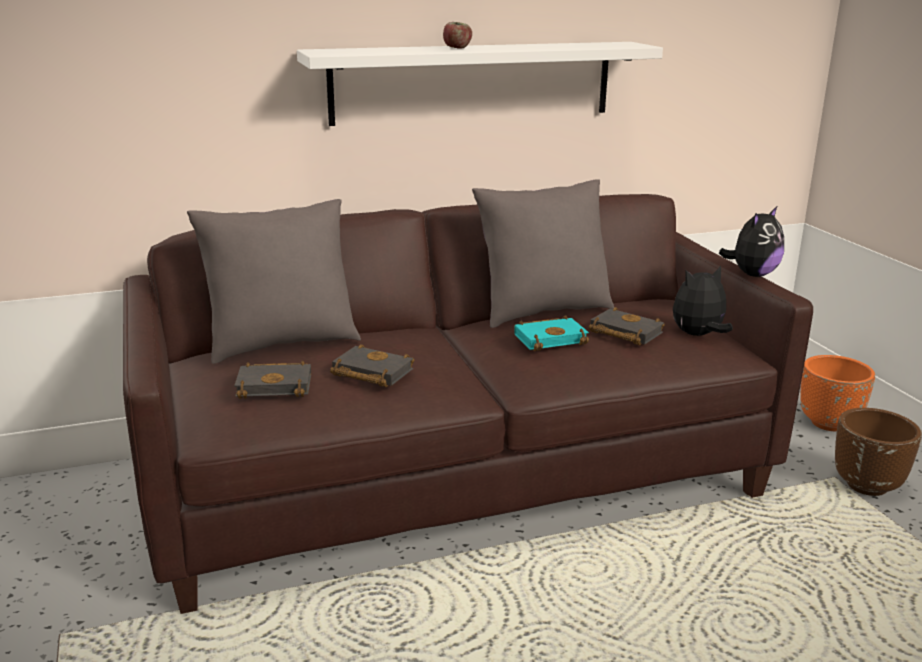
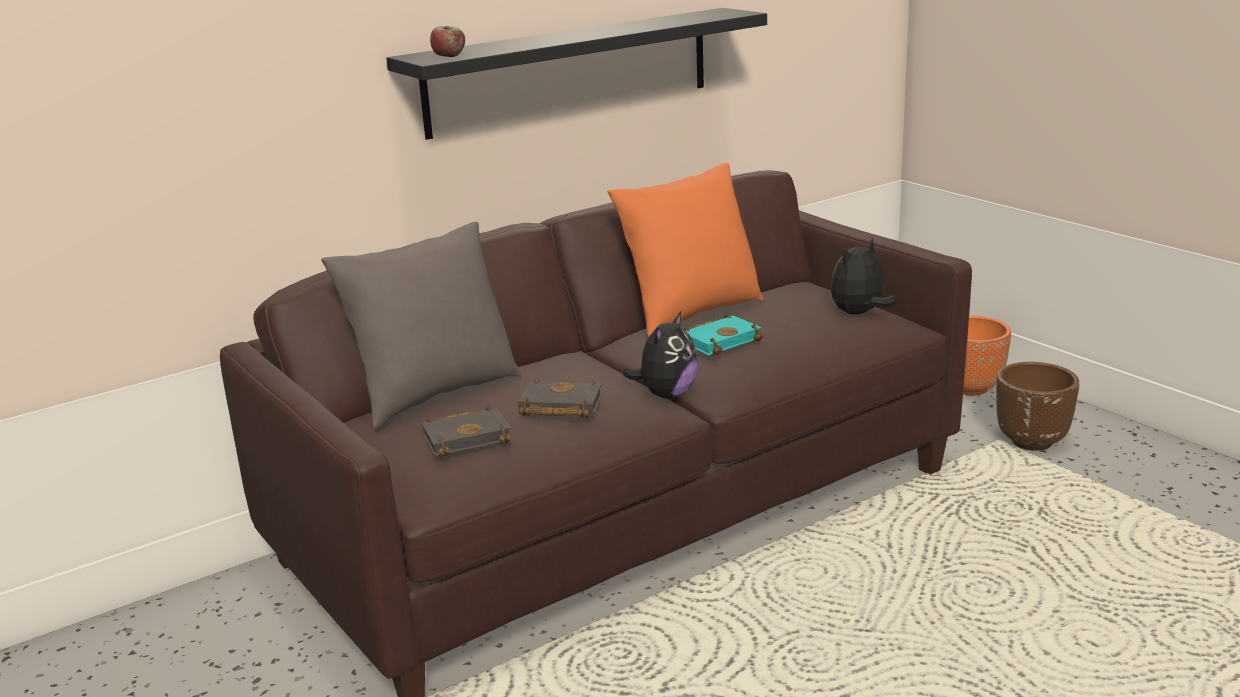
camera: 15 degrees left, 0 degrees up
white shelf [297,42,663,126] -> black shelf [386,8,767,140]
apple [443,22,472,49] -> apple moved to [430,26,465,57]
grey pillow [472,179,614,328] -> orange pillow [608,163,763,338]
black book [589,307,665,345] -> none
plush toy [719,207,784,277] -> plush toy moved to [623,311,698,398]

